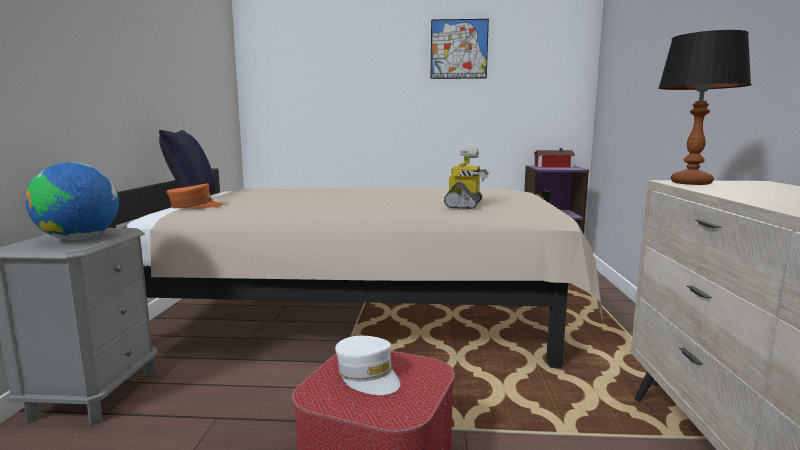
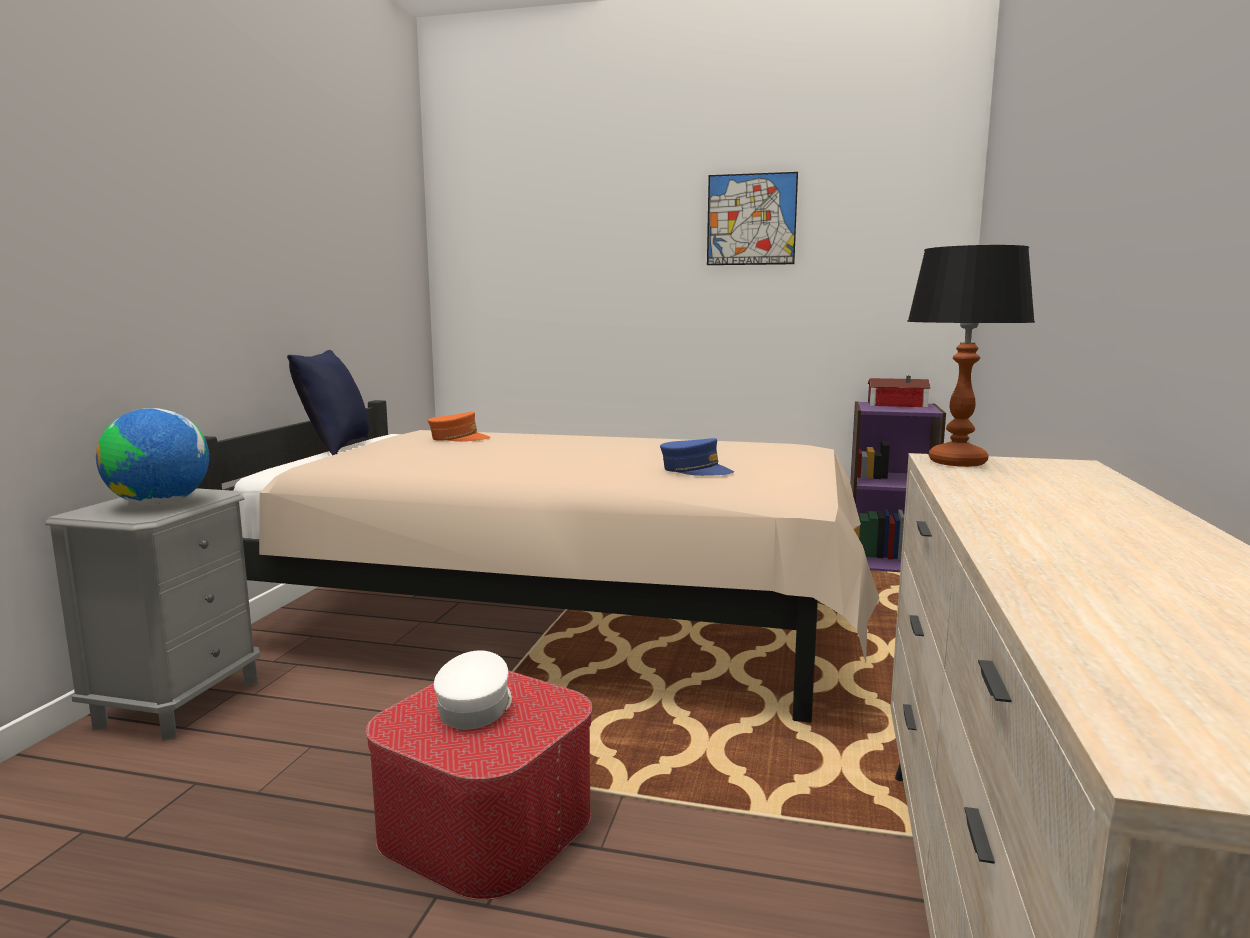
camera: 10 degrees right, 0 degrees up
orange cap [167,183,224,209] -> orange cap moved to [428,412,491,442]
white cap [335,336,400,395] -> white cap turned 150 degrees counterclockwise [434,650,512,730]
toy robot [444,148,489,209] -> blue cap [660,438,734,476]

